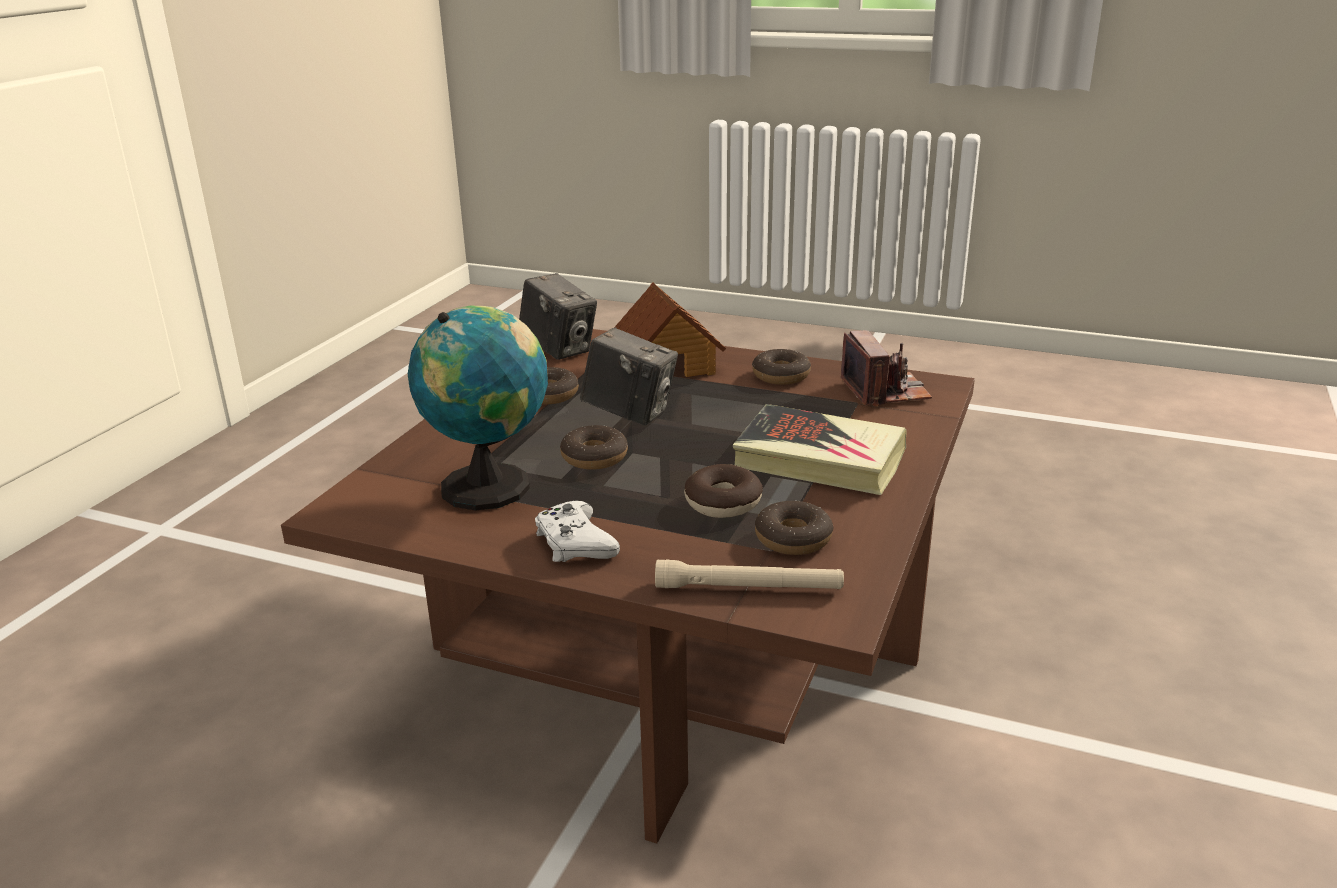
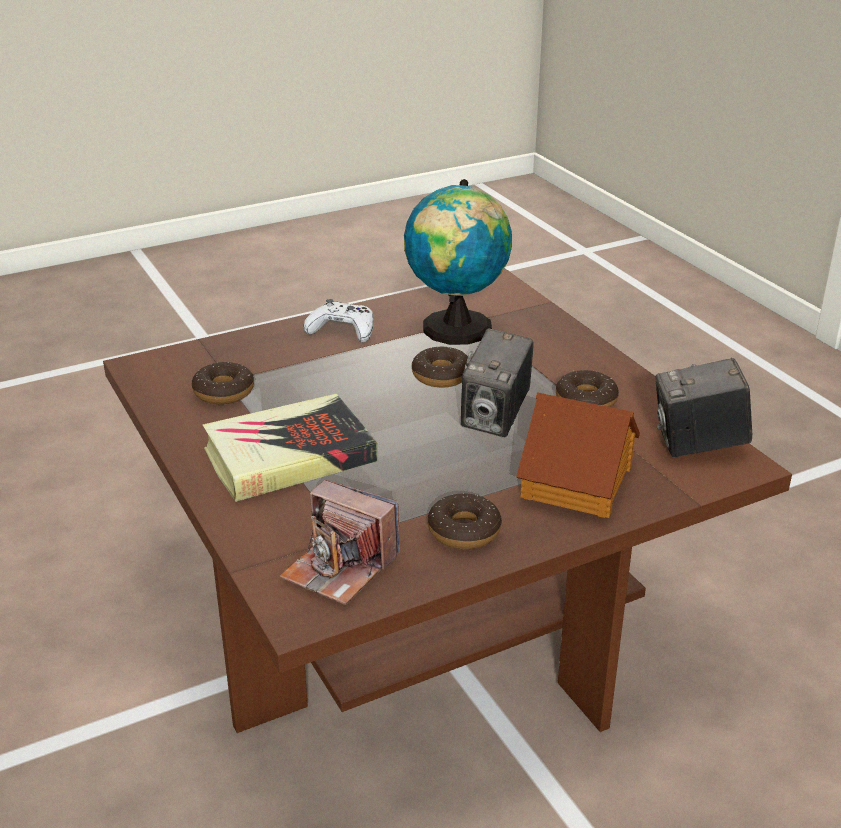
camera: 130 degrees right, 5 degrees up
camera [580,327,678,425] -> camera turned 45 degrees counterclockwise [461,329,534,437]
beige flashlight [655,559,844,589] -> none
donut [684,464,763,518] -> none

